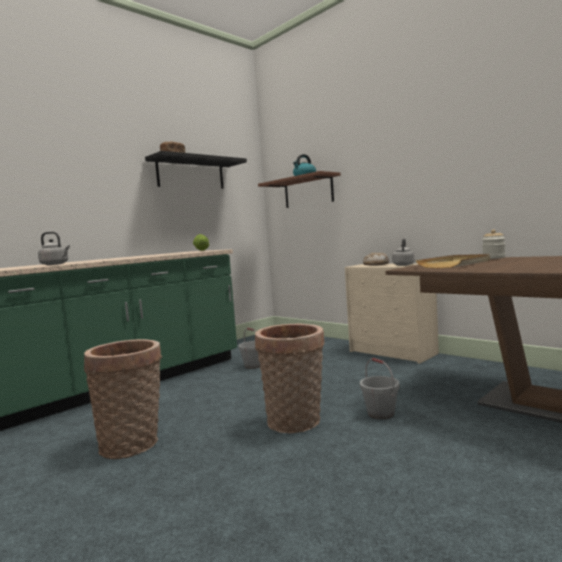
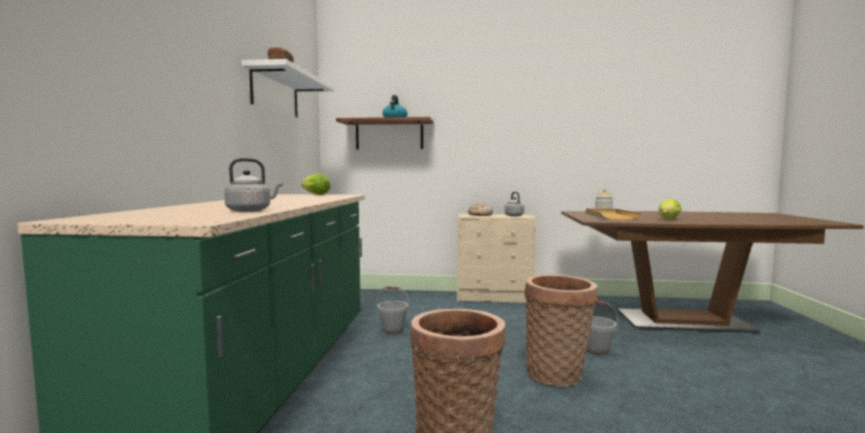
camera: 40 degrees left, 0 degrees up
black shelf [145,151,247,189] -> white shelf [242,59,334,117]
none -> lettuce [658,198,681,219]

